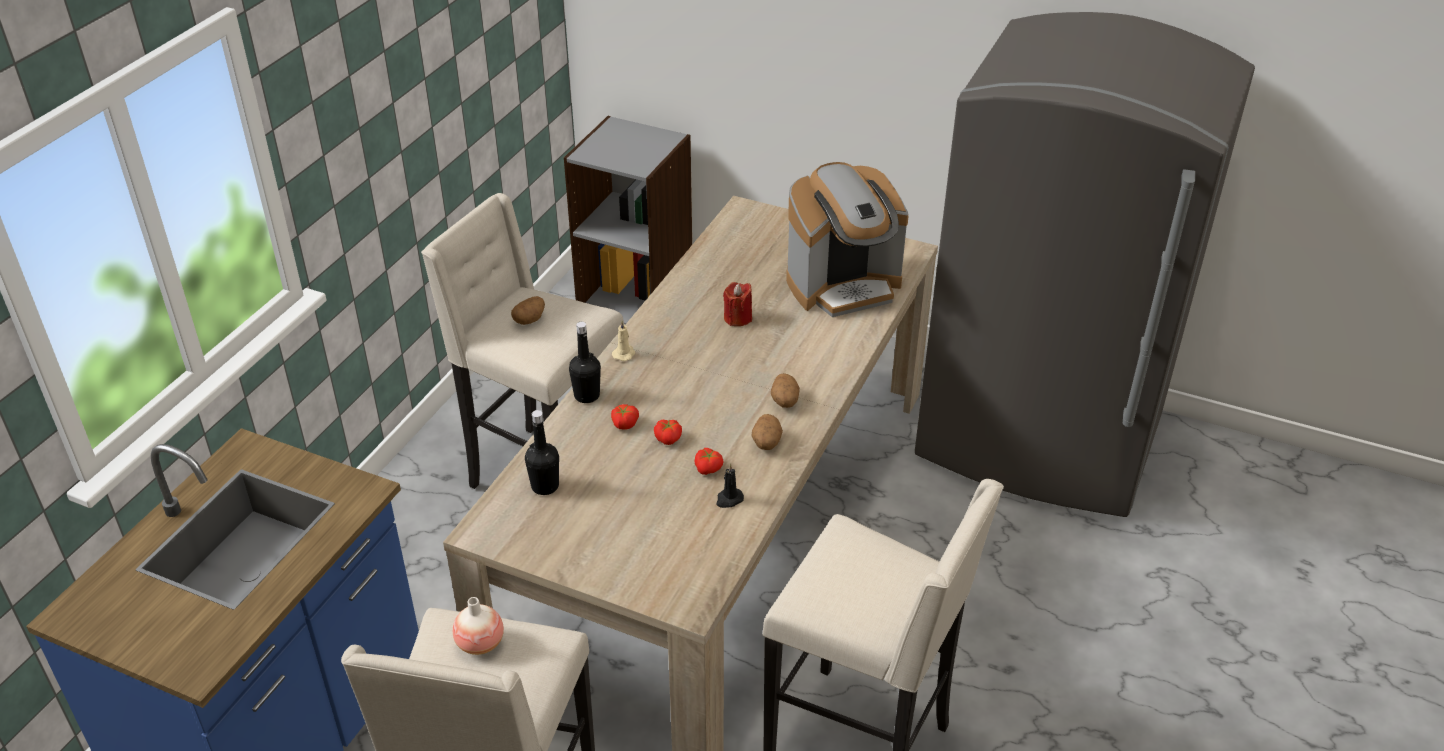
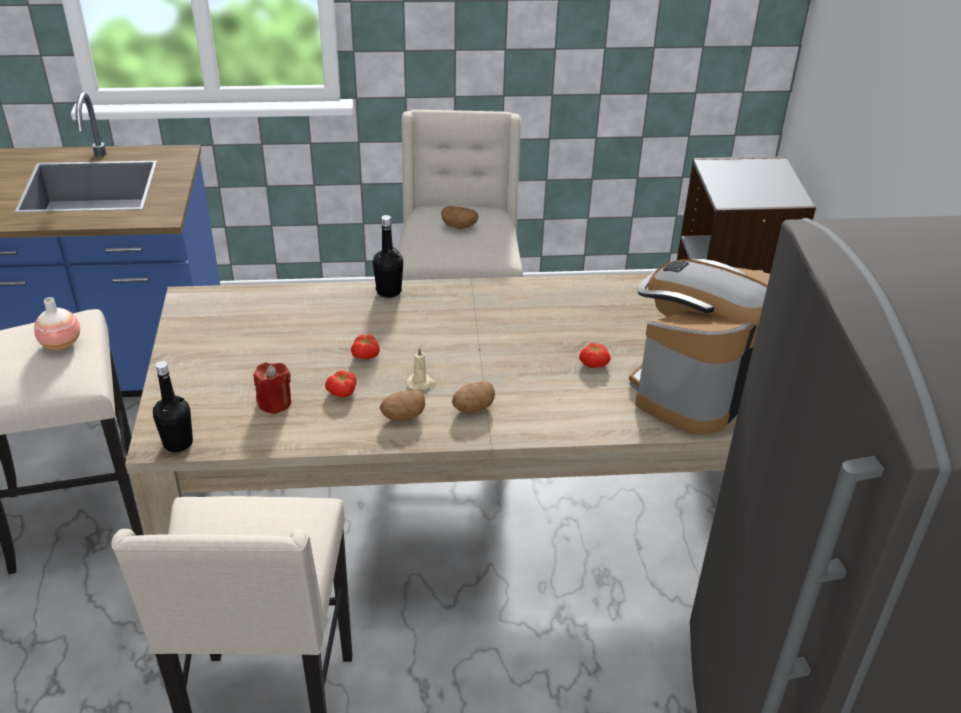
camera: 60 degrees right, 0 degrees up
black bottle [525,410,559,495] -> black bottle moved to [153,361,193,452]
tomato [611,404,639,430] -> tomato moved to [579,343,611,368]
beige candle [612,321,635,361] -> beige candle moved to [407,347,436,390]
black candle [716,464,744,508] -> none
red candle [723,282,752,326] -> red candle moved to [254,363,291,414]
coffee machine [786,162,909,317] -> coffee machine turned 90 degrees clockwise [629,259,770,435]

